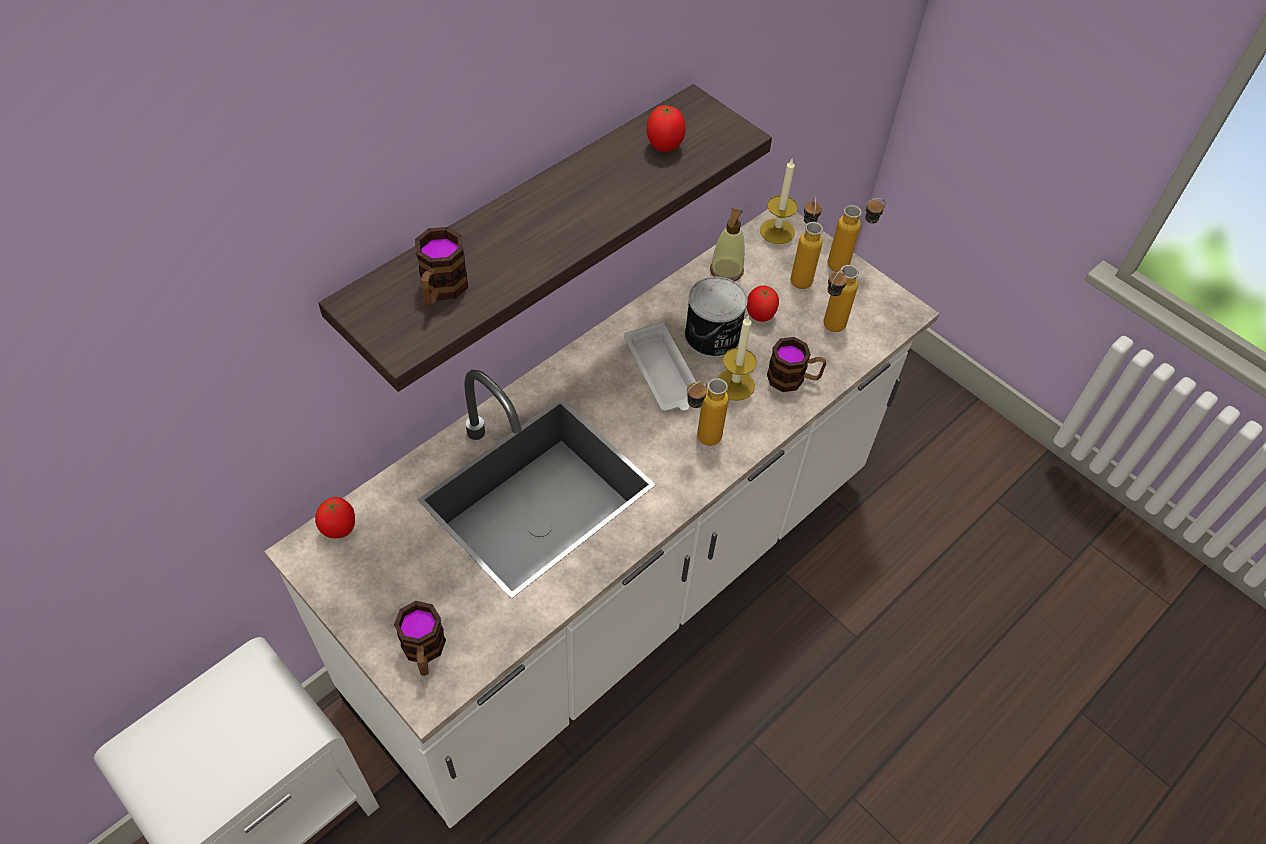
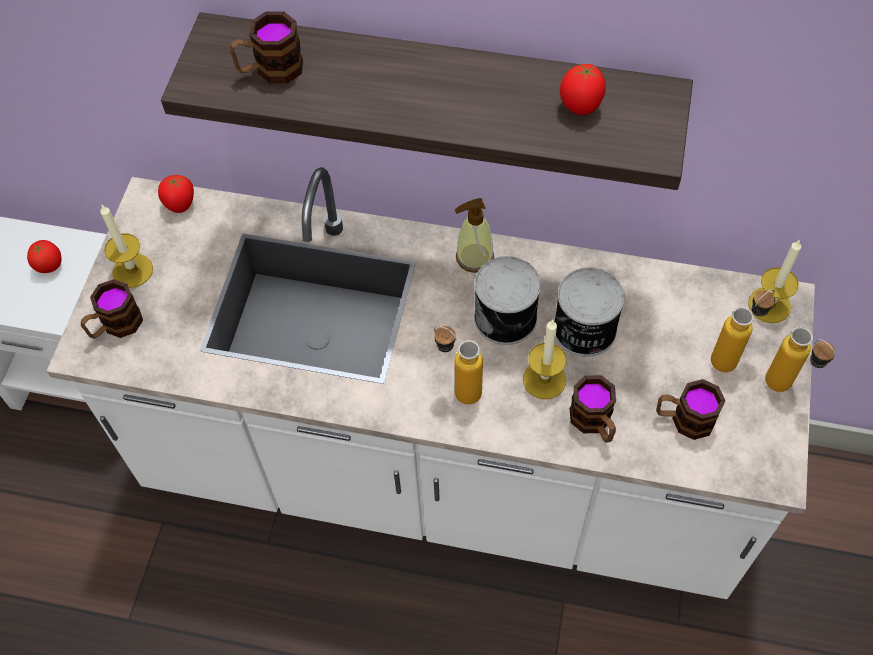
camera: 60 degrees right, 5 degrees up
white tray [624,322,696,411] -> can [474,256,541,345]
soap dispenser [710,208,744,281] -> soap dispenser moved to [455,198,494,273]
tomato [747,286,779,322] -> tomato moved to [27,240,62,273]
bottle [824,265,859,332] -> mug [656,379,725,440]
none -> candle [100,204,153,288]

